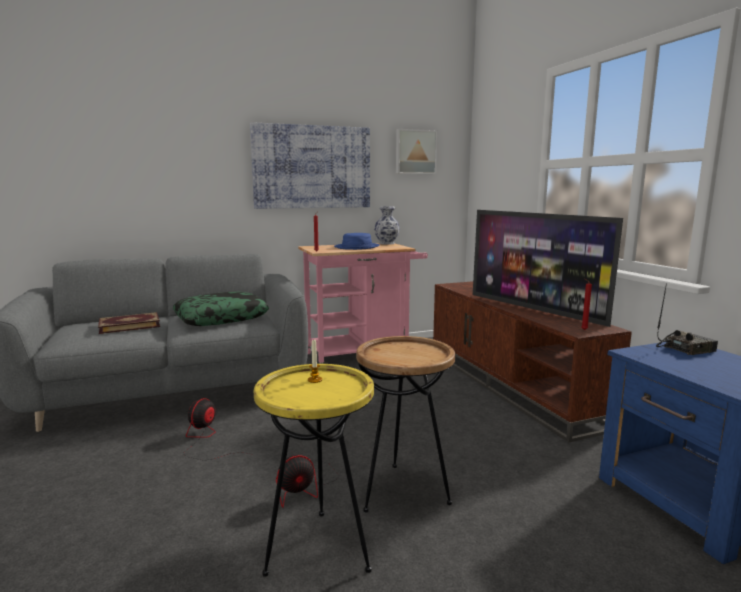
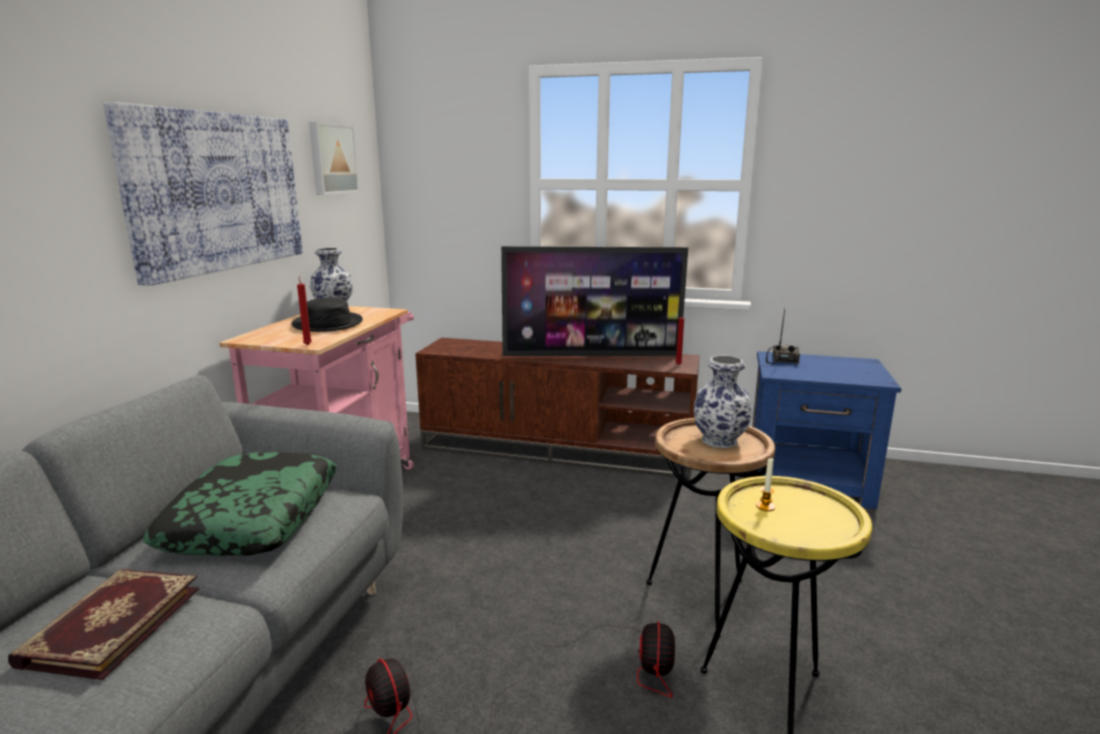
camera: 55 degrees left, 5 degrees up
blue hat [334,233,380,250] -> black hat [291,298,363,332]
none -> vase [694,355,752,448]

